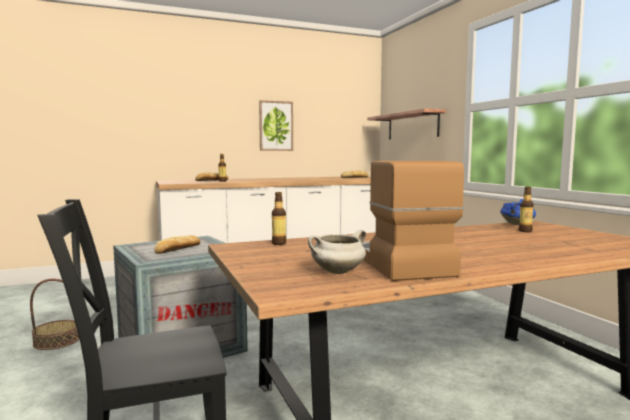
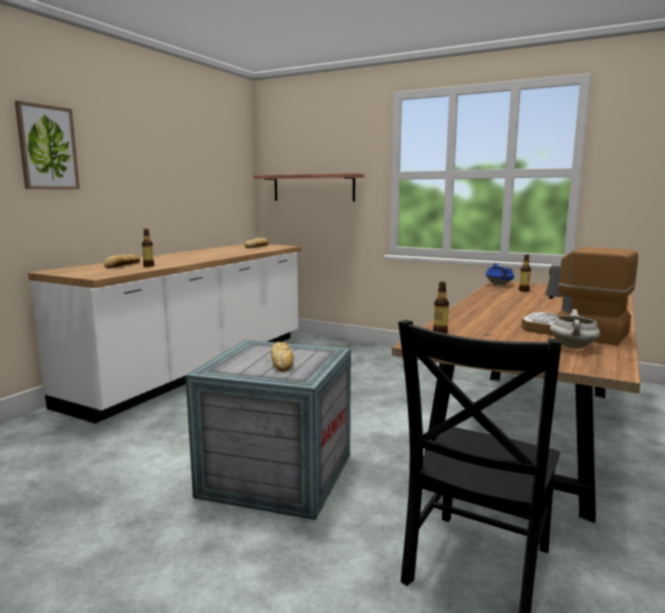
camera: 40 degrees left, 5 degrees up
basket [30,279,79,350] -> none
picture [259,100,293,151] -> picture moved to [15,101,80,189]

